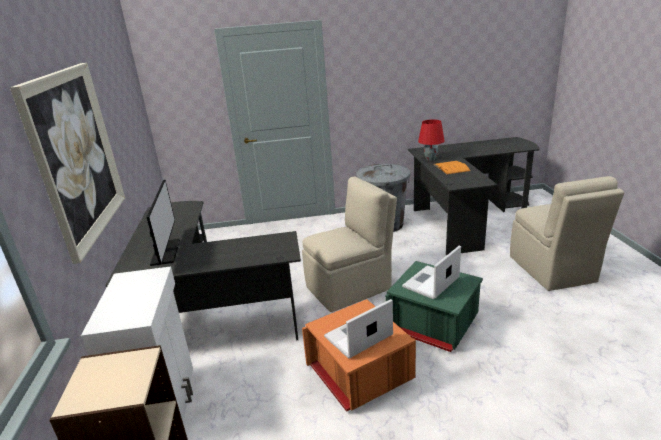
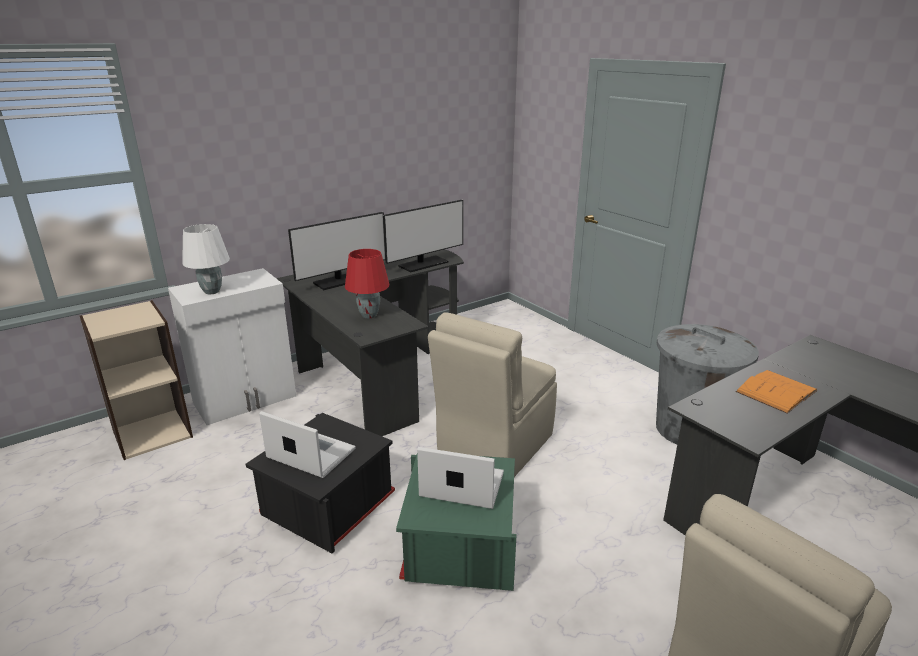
camera: 60 degrees right, 0 degrees up
picture [10,63,125,264] -> none
beige chair [302,177,397,312] -> beige chair turned 90 degrees clockwise [428,313,557,477]
orange storage box [302,299,416,412] -> black storage box [246,413,395,553]
red table lamp [418,119,445,161] -> red table lamp moved to [345,249,390,318]
none -> white table lamp [182,224,230,294]
none -> monitor [383,200,463,272]

